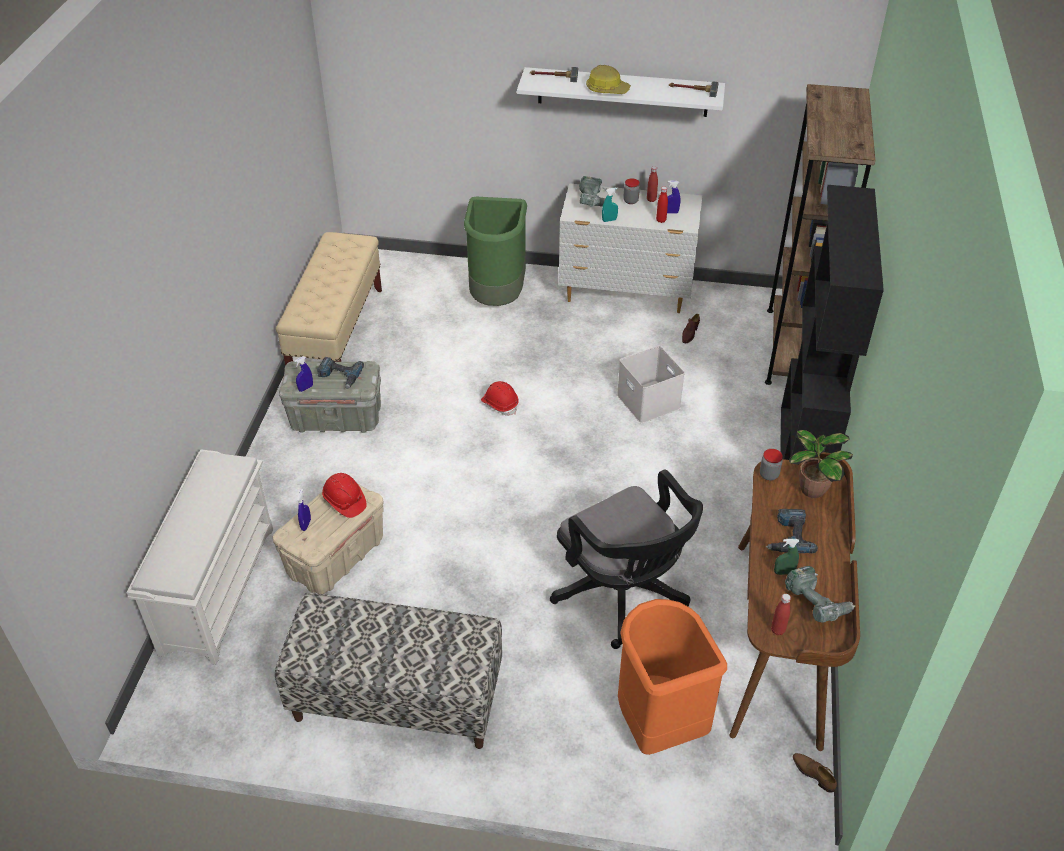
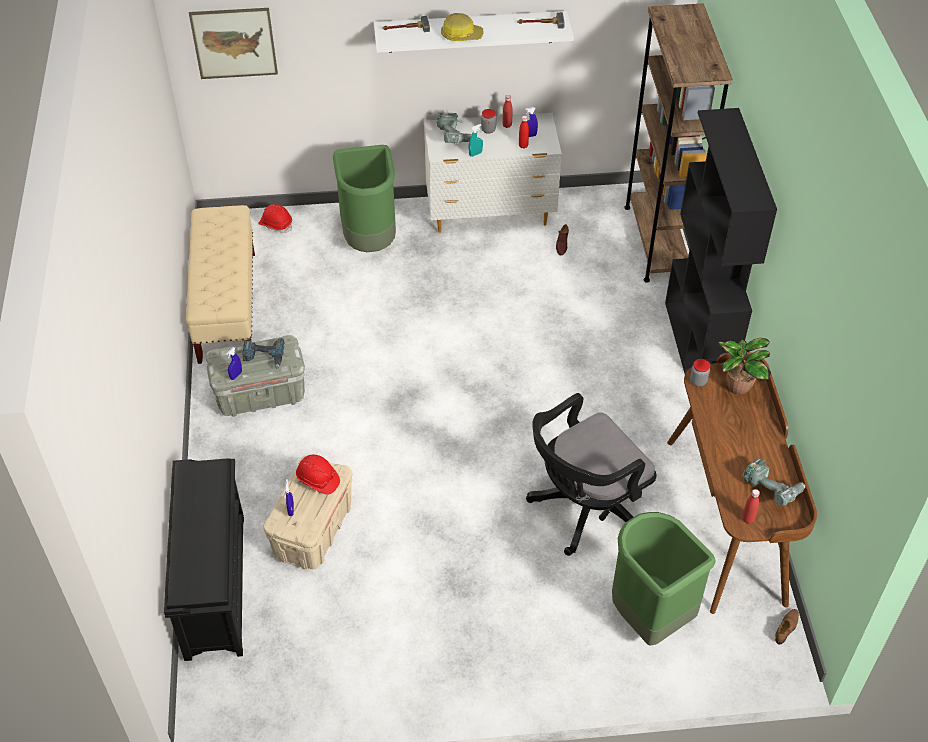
camera: 15 degrees left, 5 degrees up
white shoe rack [127,449,273,665] -> black shoe rack [164,458,244,661]
bench [275,593,502,749] -> none
red hard hat [481,381,519,416] -> red hard hat moved to [258,204,292,233]
black office chair [550,469,703,649] -> black office chair turned 105 degrees clockwise [526,393,656,556]
white storage box [617,345,685,424] -> none
orange trash can [618,599,727,755] -> green trash can [612,512,716,645]
power drill [766,509,818,554] -> none
green spray bottle [774,539,799,575] -> none
brown shoe [793,753,837,793] -> brown shoe turned 90 degrees clockwise [775,609,799,645]
none -> picture [189,8,278,79]

